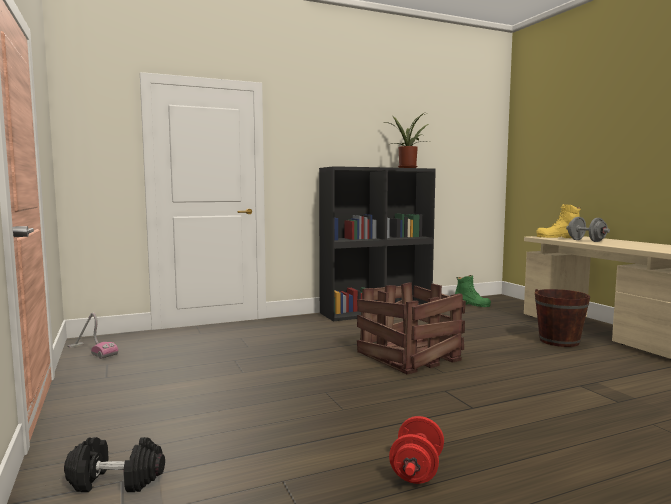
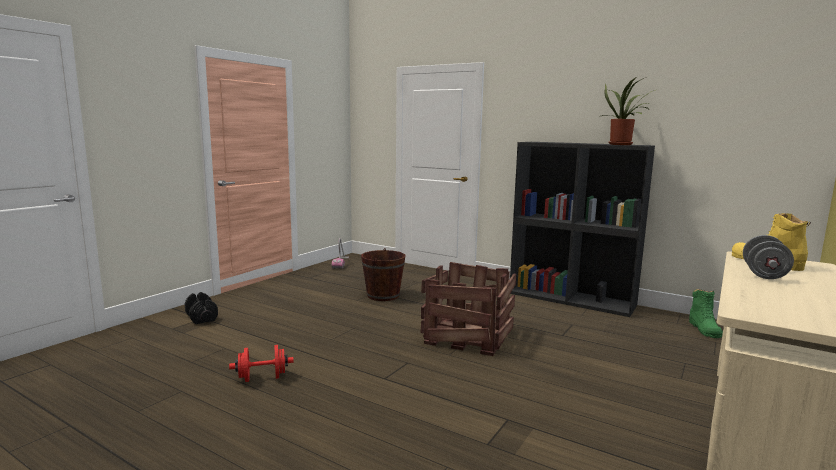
camera: 55 degrees right, 5 degrees up
brown bucket [535,289,590,347] -> brown bucket moved to [361,248,405,301]

